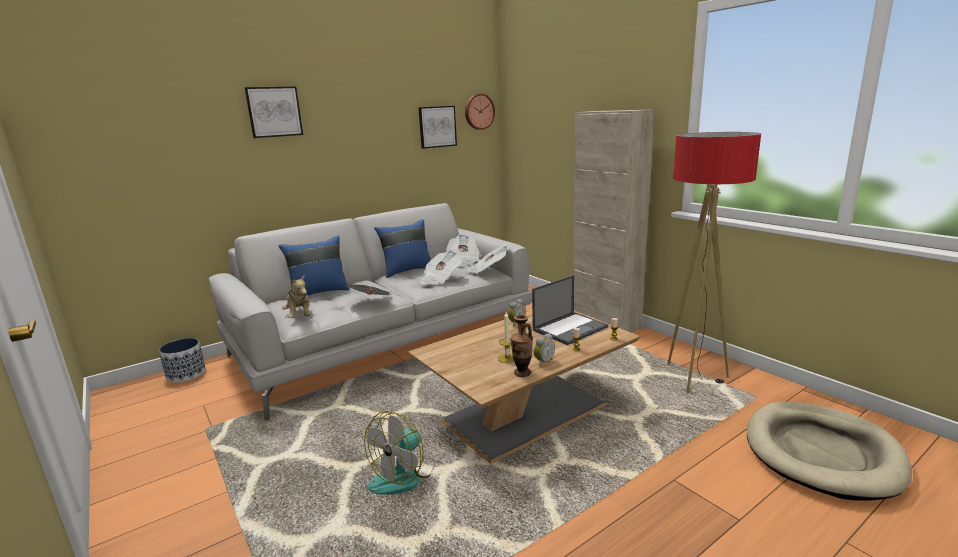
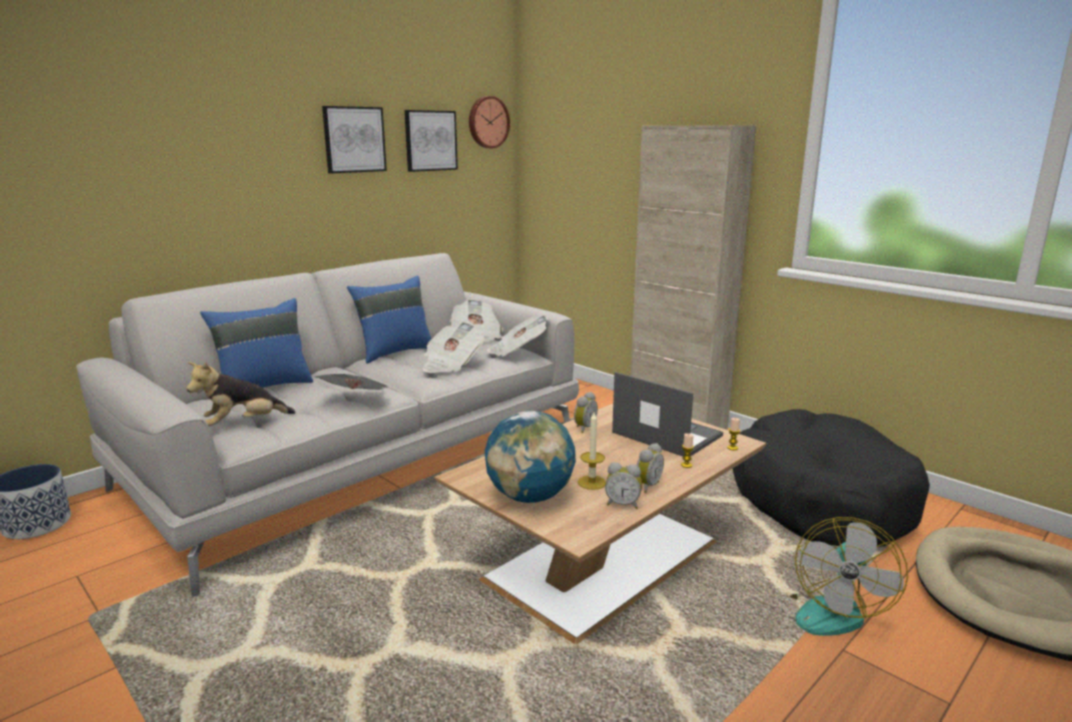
camera: 10 degrees left, 0 degrees up
picture [245,87,303,138] -> picture moved to [322,106,387,173]
plush toy [282,274,310,318] -> plush toy turned 90 degrees clockwise [187,362,296,426]
fan [364,411,435,495] -> fan moved to [790,517,908,636]
vase [510,314,533,377] -> alarm clock [605,462,642,509]
laptop [532,275,608,345] -> laptop turned 90 degrees counterclockwise [612,372,723,457]
floor lamp [667,132,761,394] -> black dog bed [733,409,930,547]
none -> globe [485,410,576,503]

